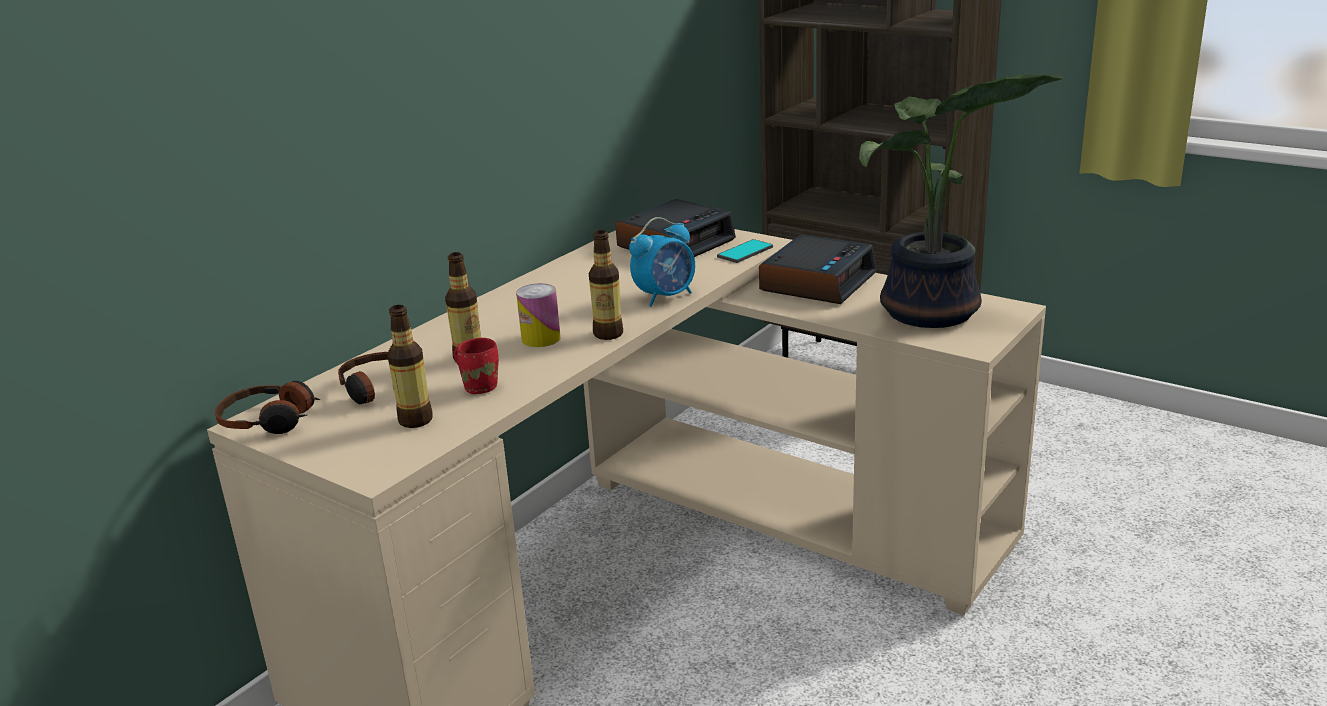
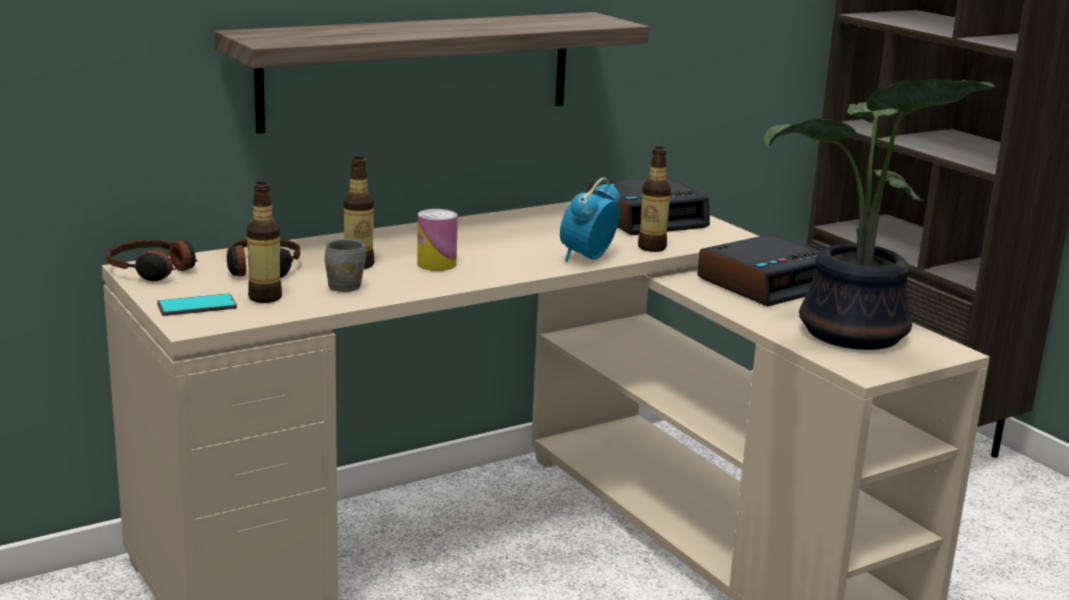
camera: 20 degrees right, 5 degrees down
red mug [454,338,499,394] -> grey mug [325,239,366,292]
bottle [589,230,623,340] -> bottle moved to [638,146,671,252]
alarm clock [629,217,695,307] -> alarm clock turned 135 degrees clockwise [560,178,620,262]
phone [717,239,773,263] -> phone moved to [157,294,237,316]
none -> shelf [214,12,649,134]

